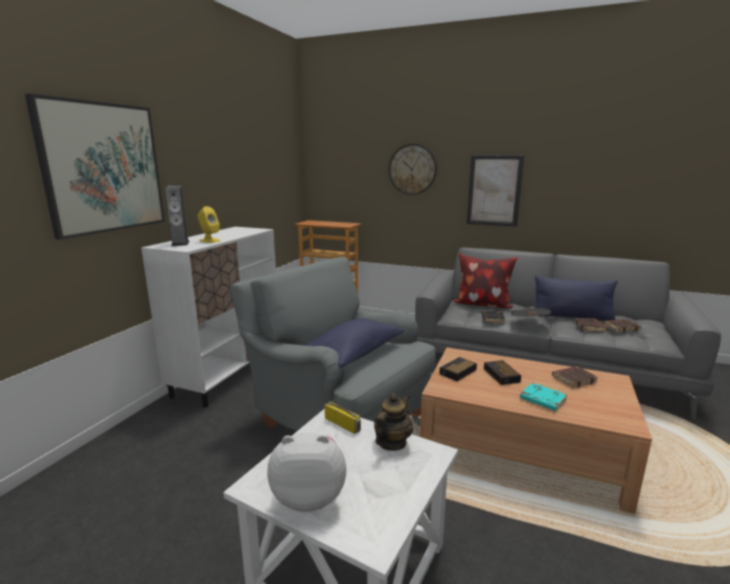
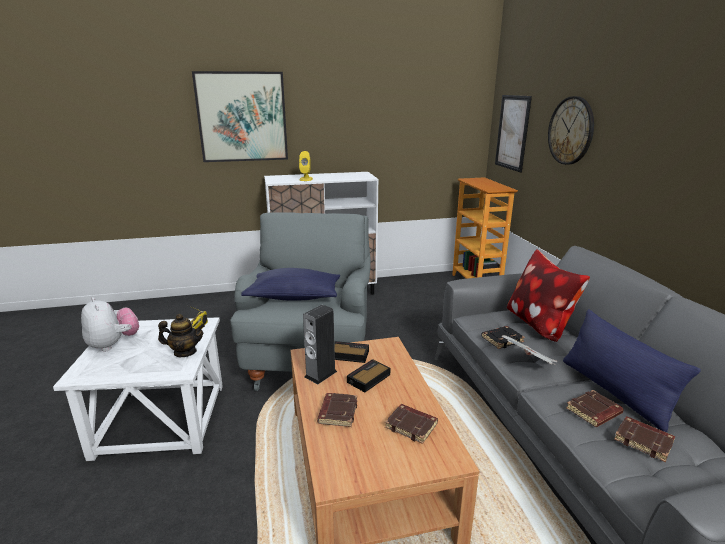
camera: 55 degrees right, 5 degrees up
speaker [165,185,189,246] -> speaker moved to [303,305,337,384]
picture [467,155,524,227] -> picture moved to [495,95,532,172]
turquoise book [520,383,567,411] -> brown book [317,393,358,427]

